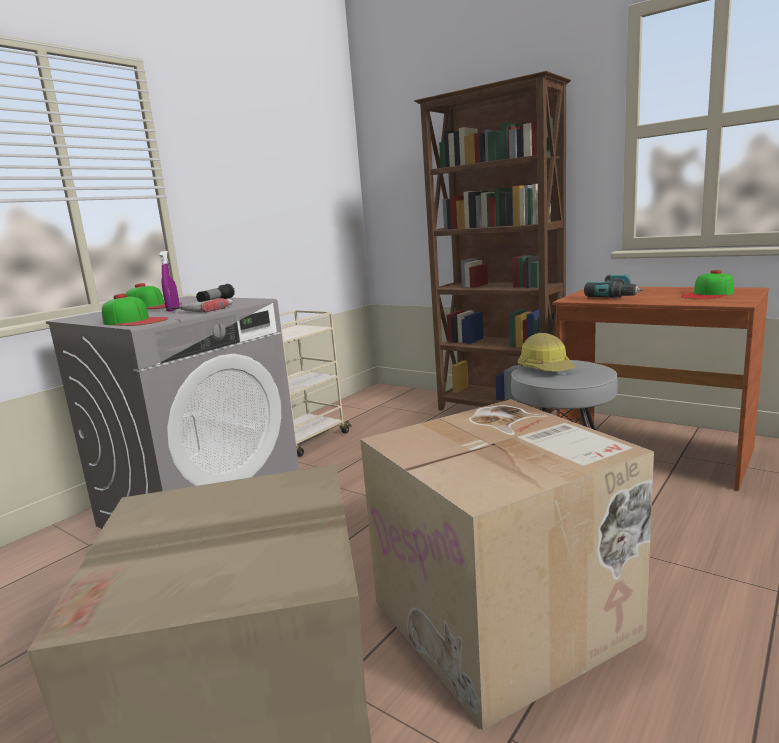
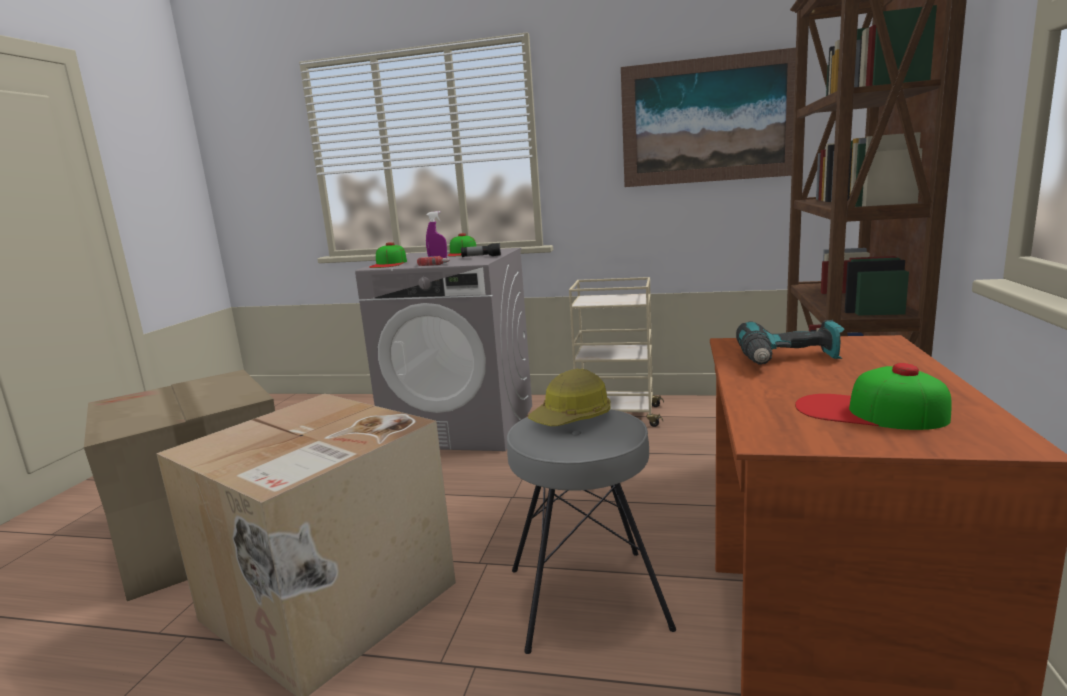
camera: 65 degrees right, 0 degrees up
none -> picture [621,48,796,187]

